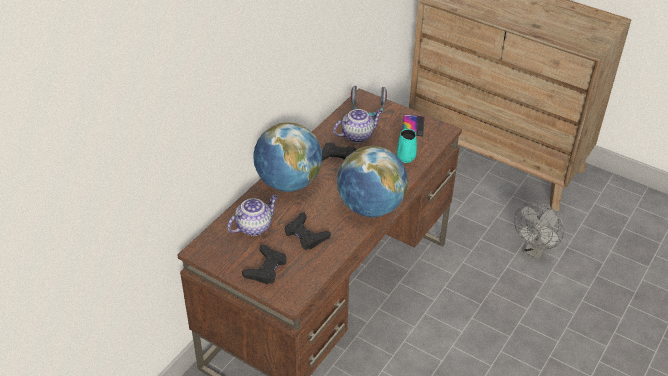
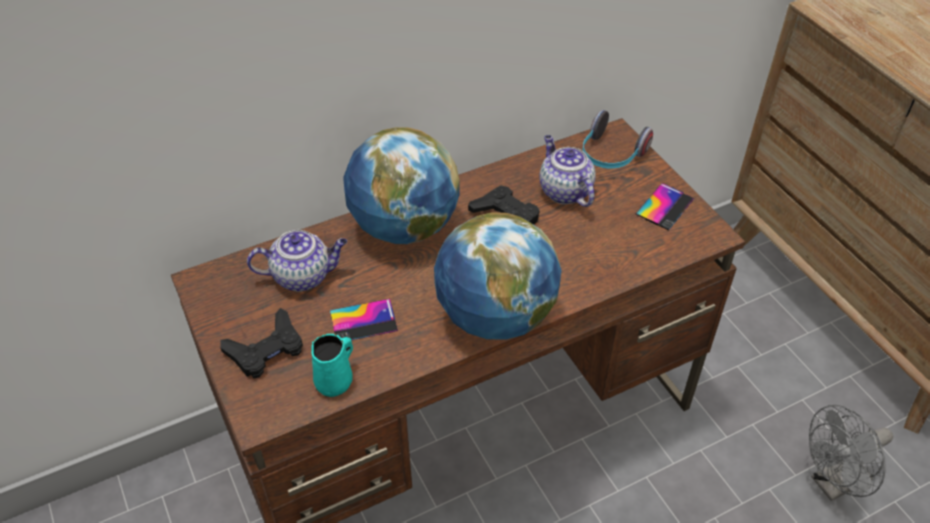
camera: 30 degrees right, 5 degrees up
black game controller [284,212,331,250] -> phone [330,299,398,340]
teapot [333,109,383,143] -> teapot turned 120 degrees counterclockwise [540,135,596,207]
turquoise mug [397,129,417,163] -> turquoise mug moved to [311,334,353,397]

